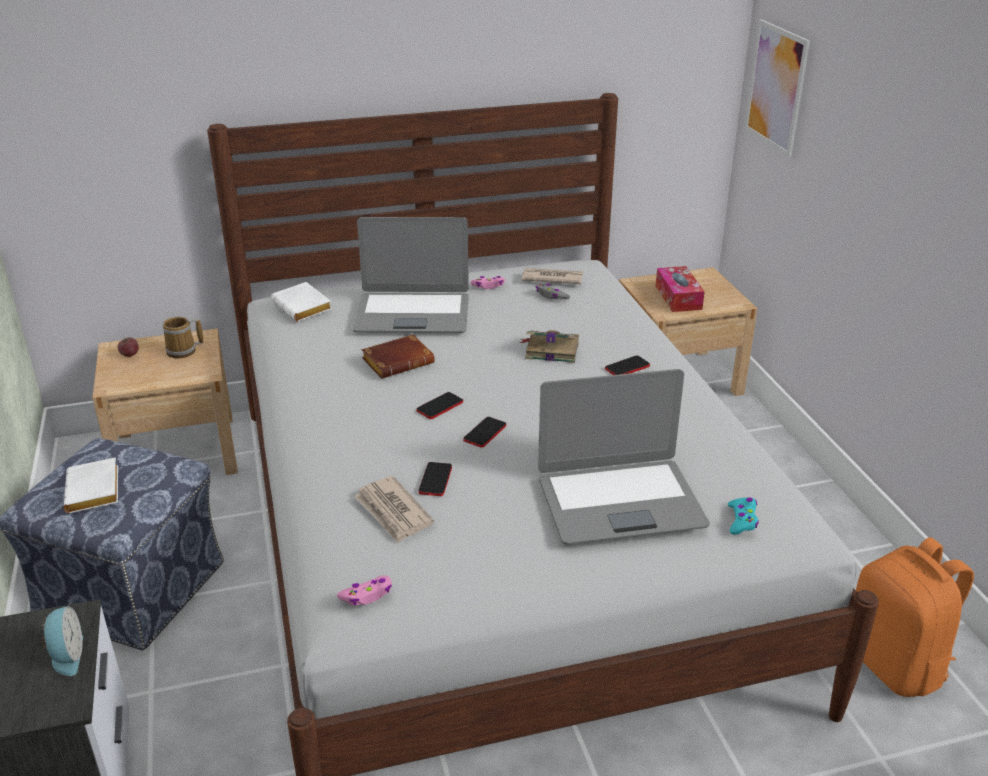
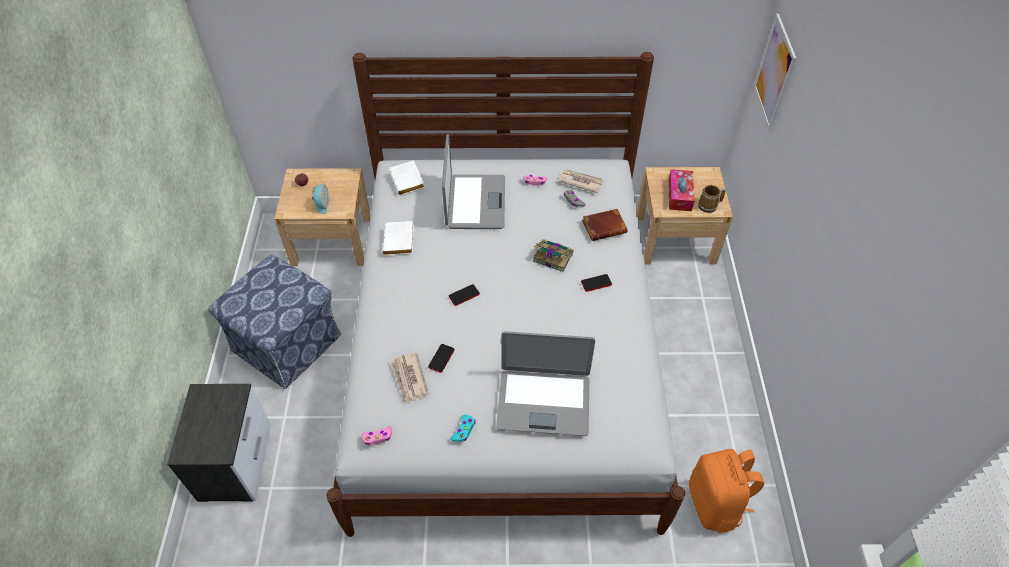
camera: 15 degrees right, 20 degrees up
alarm clock [42,606,83,676] -> alarm clock moved to [312,184,330,214]
white book [64,457,118,513] -> white book moved to [383,221,414,255]
mug [163,317,203,359] -> mug moved to [698,185,726,213]
laptop [353,217,469,333] -> laptop turned 105 degrees counterclockwise [442,134,505,229]
brown book [361,335,435,379] -> brown book moved to [582,209,627,241]
phone [463,417,506,448] -> none
turquoise game controller [728,498,759,534] -> turquoise game controller moved to [450,415,476,441]

